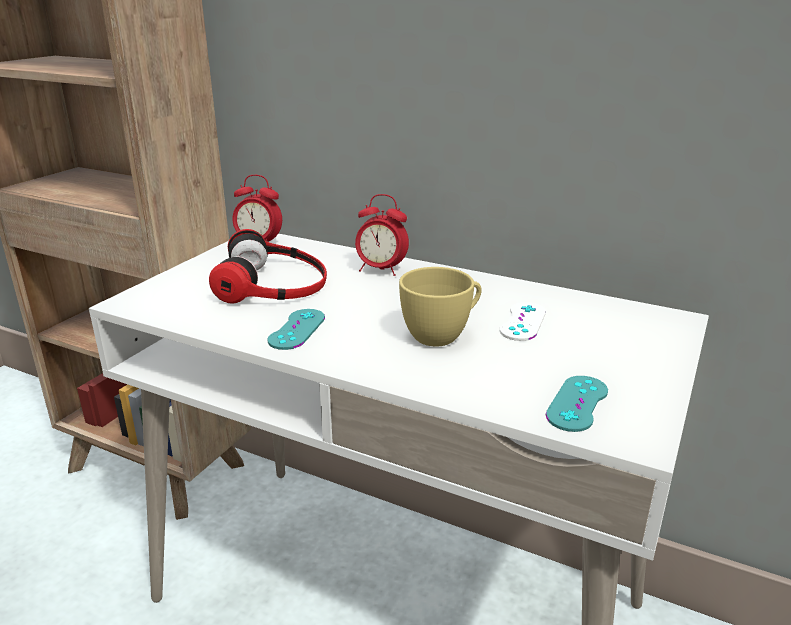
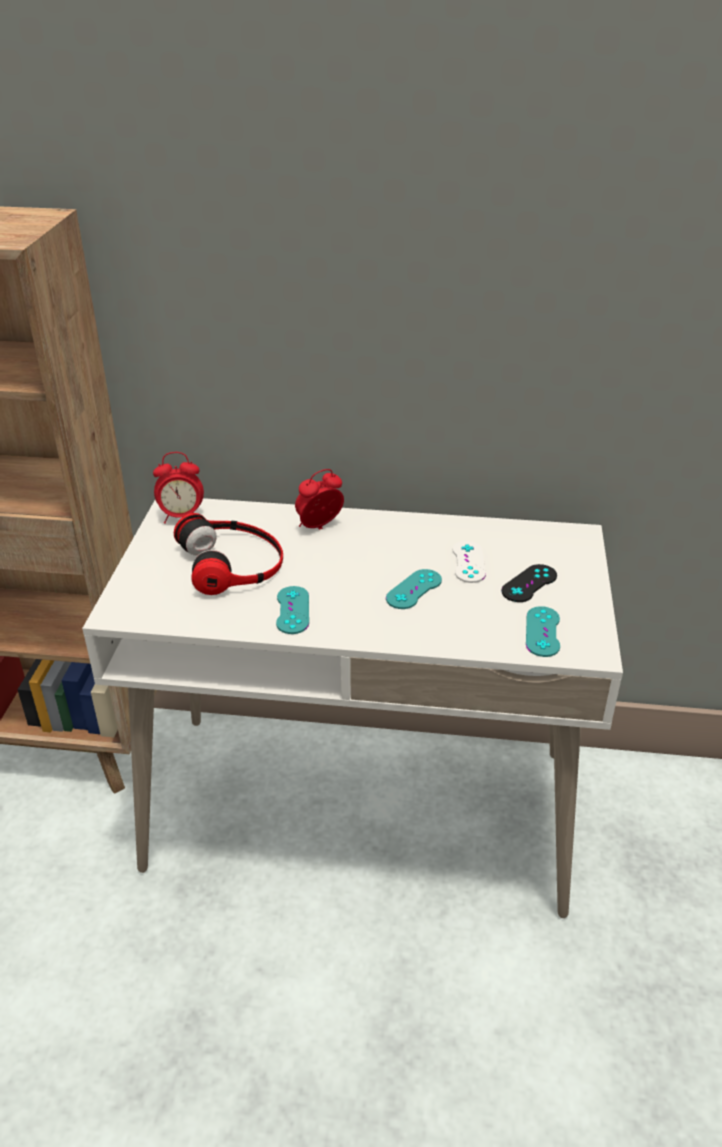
camera: 20 degrees left, 10 degrees up
alarm clock [355,194,409,276] -> alarm clock turned 150 degrees clockwise [295,469,344,530]
yellow cup [399,267,482,347] -> turquoise game controller [386,569,442,609]
none -> black game controller [501,564,557,602]

